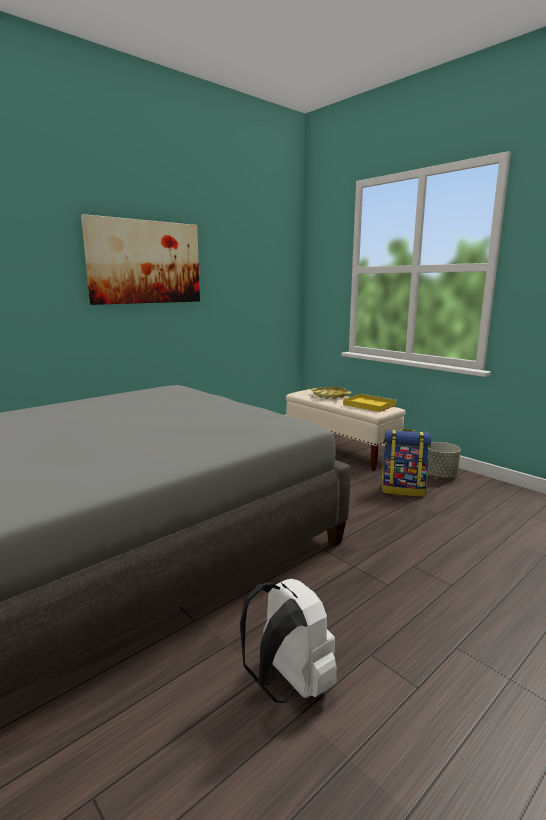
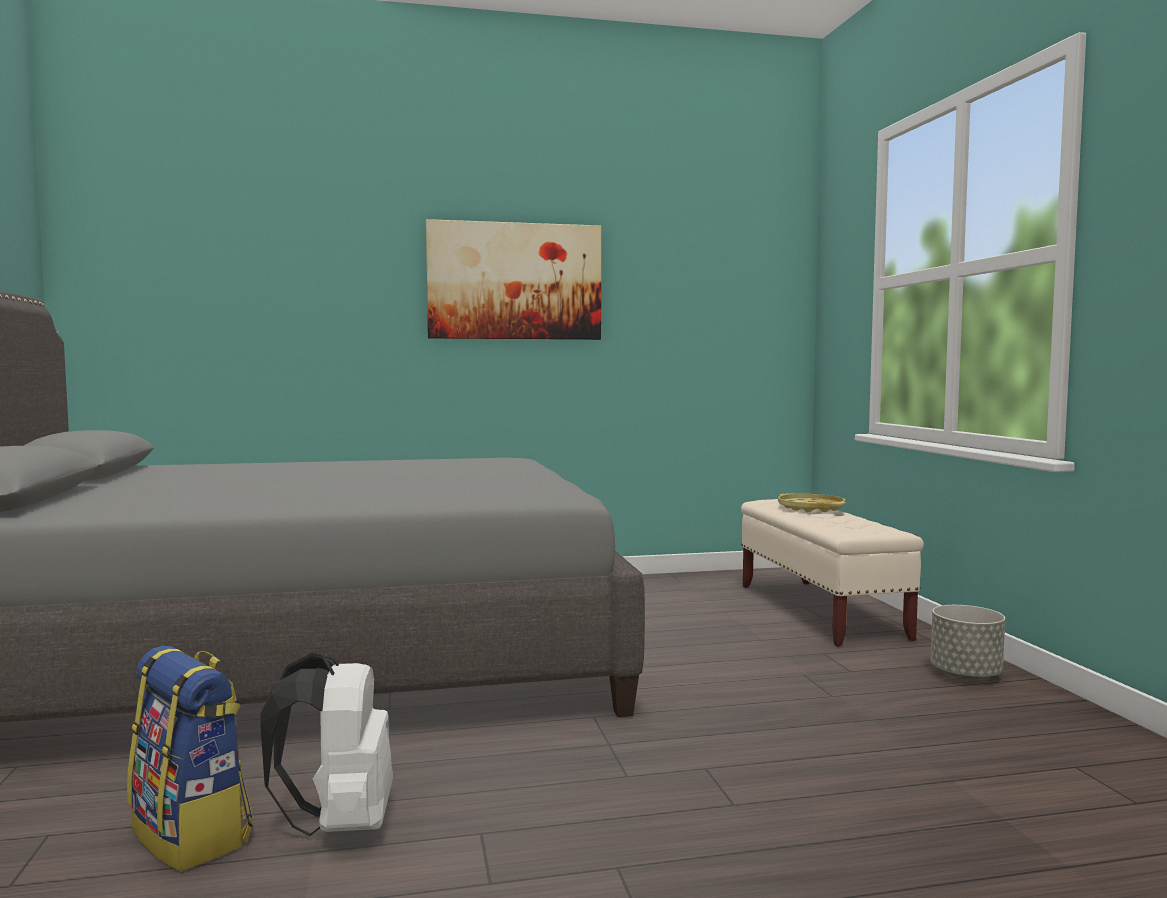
camera: 30 degrees right, 10 degrees down
yellow tray [343,394,397,412] -> none
backpack [381,429,431,497] -> backpack moved to [127,646,253,872]

